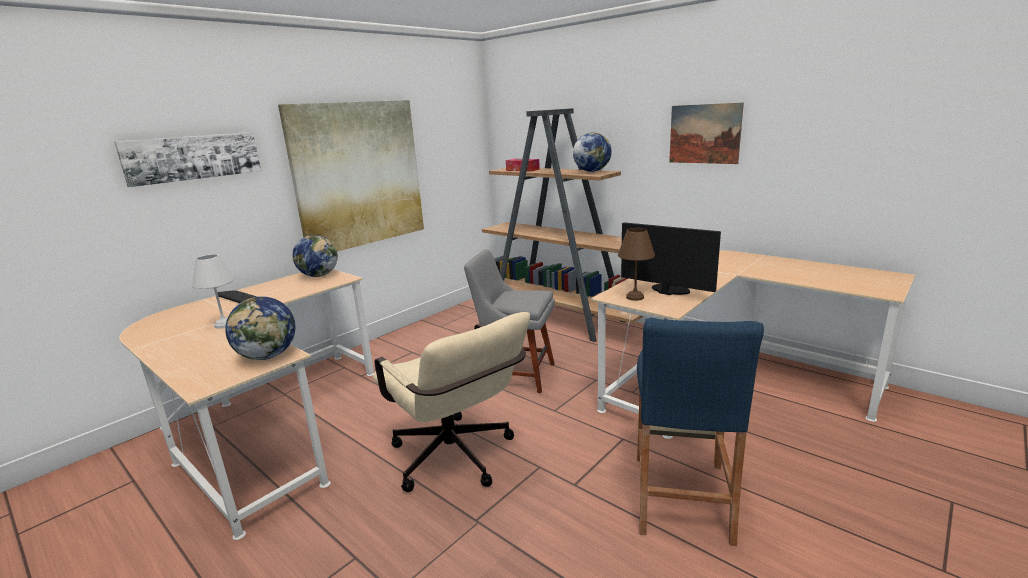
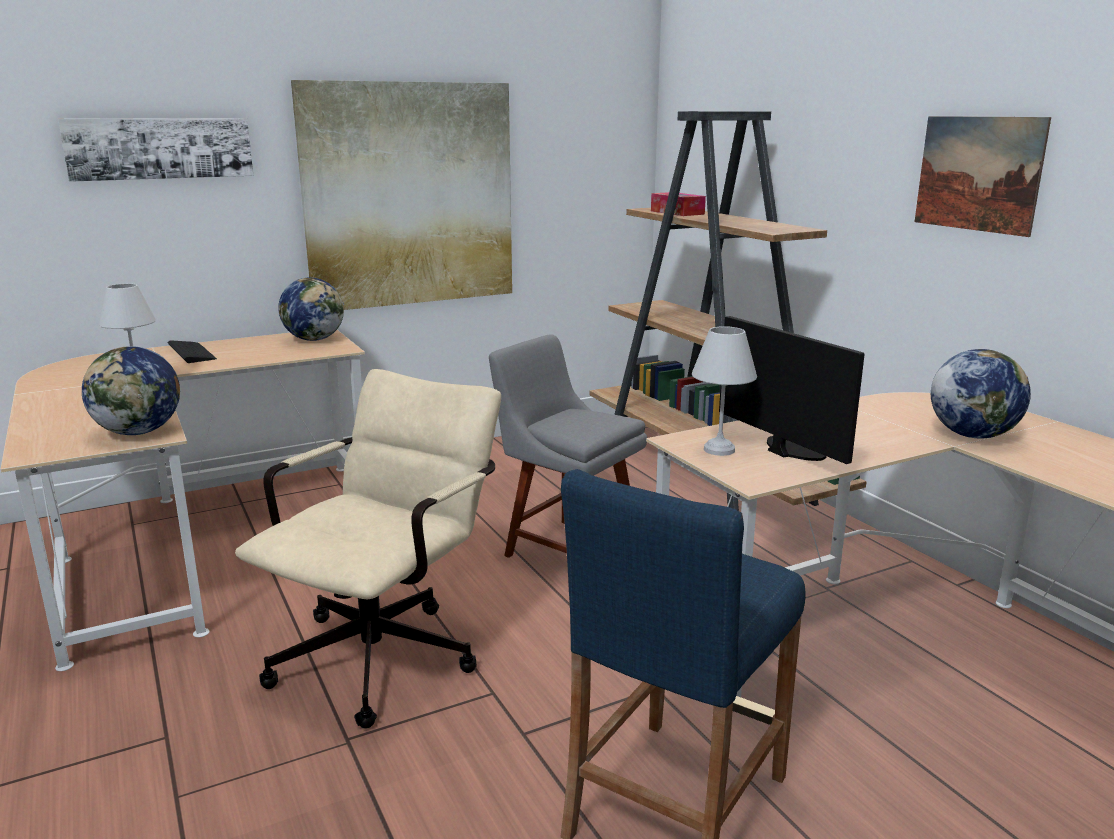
camera: 20 degrees right, 0 degrees up
beige office chair [373,312,530,492] -> beige office chair turned 135 degrees counterclockwise [235,369,501,729]
globe [573,133,612,172] -> globe moved to [931,349,1031,439]
brown table lamp [618,228,655,301] -> white table lamp [692,326,757,456]

